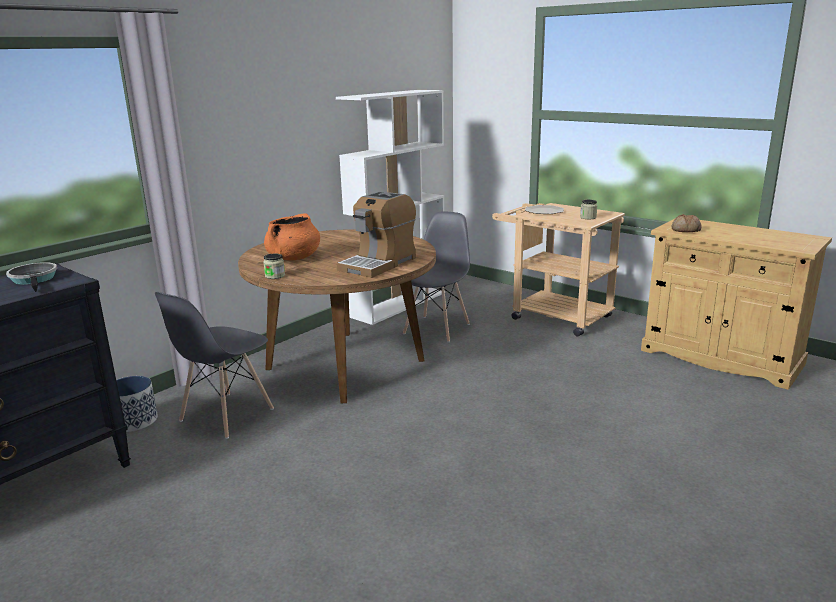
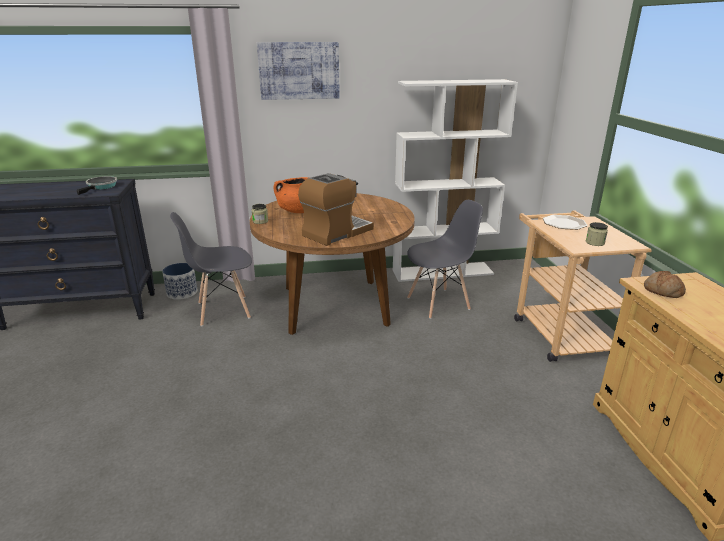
camera: 40 degrees right, 5 degrees up
coffee machine [337,191,416,278] -> coffee machine turned 150 degrees clockwise [298,173,374,246]
none -> picture [257,42,340,100]

